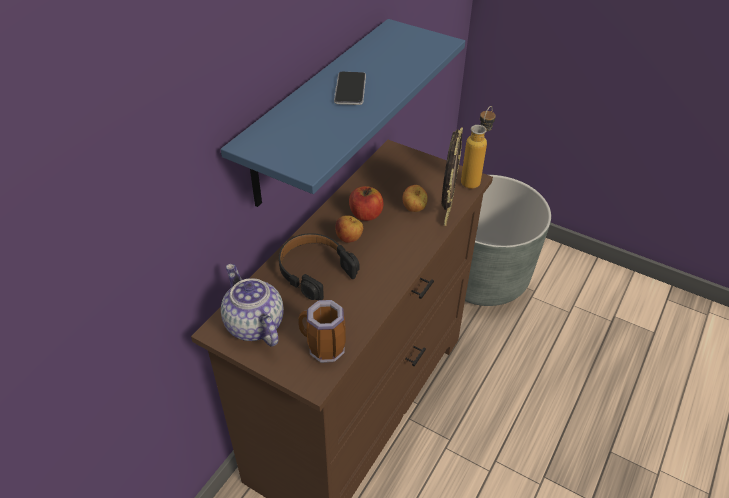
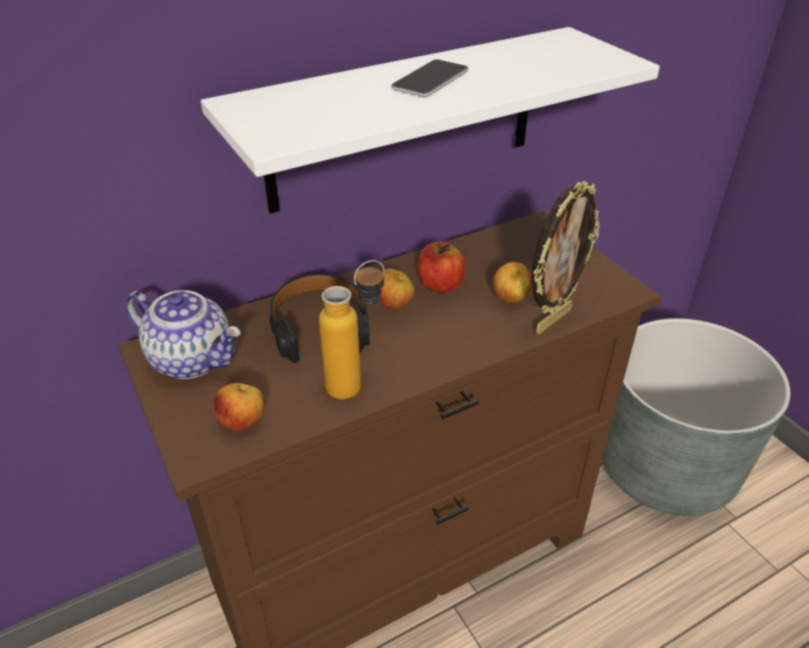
camera: 30 degrees right, 5 degrees down
blue shelf [221,19,465,207] -> white shelf [201,27,660,214]
teapot [221,264,284,346] -> teapot turned 120 degrees clockwise [125,290,241,379]
mug [298,300,346,363] -> apple [214,383,264,430]
bottle [461,106,496,189] -> bottle moved to [319,260,385,399]

